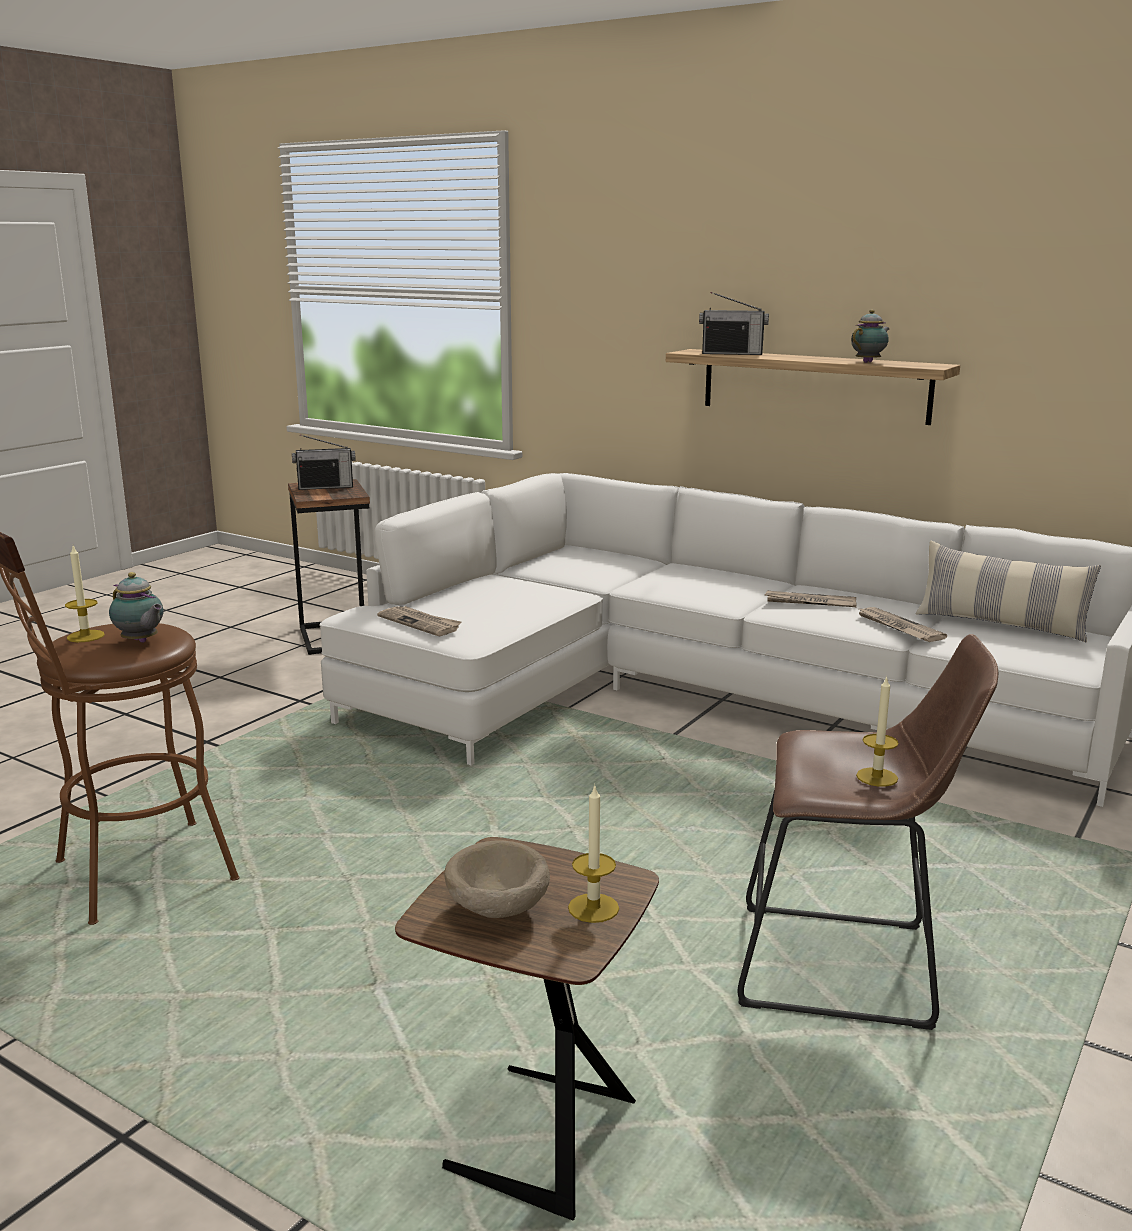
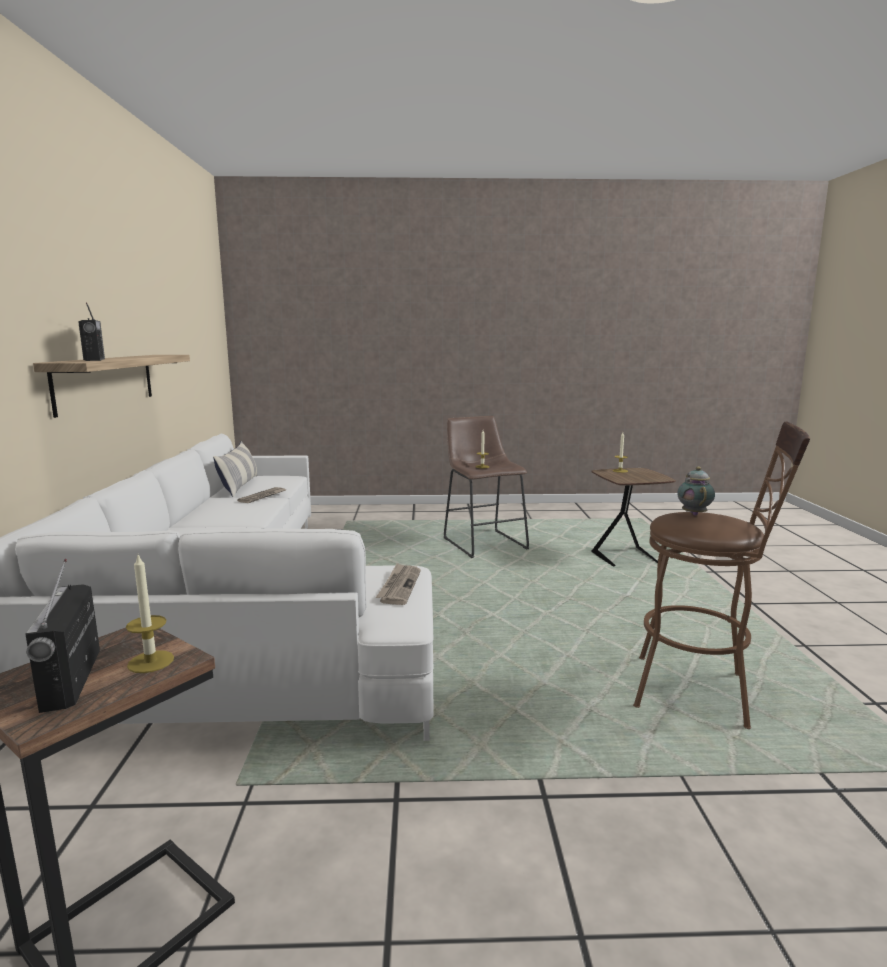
camera: 125 degrees left, 5 degrees down
candle [65,546,105,642] -> candle moved to [126,555,174,673]
radio [292,434,356,490] -> radio turned 150 degrees counterclockwise [25,559,100,713]
beige bowl [444,840,550,918] -> none
newspaper [764,591,856,607] -> none
teapot [851,310,890,363] -> none

